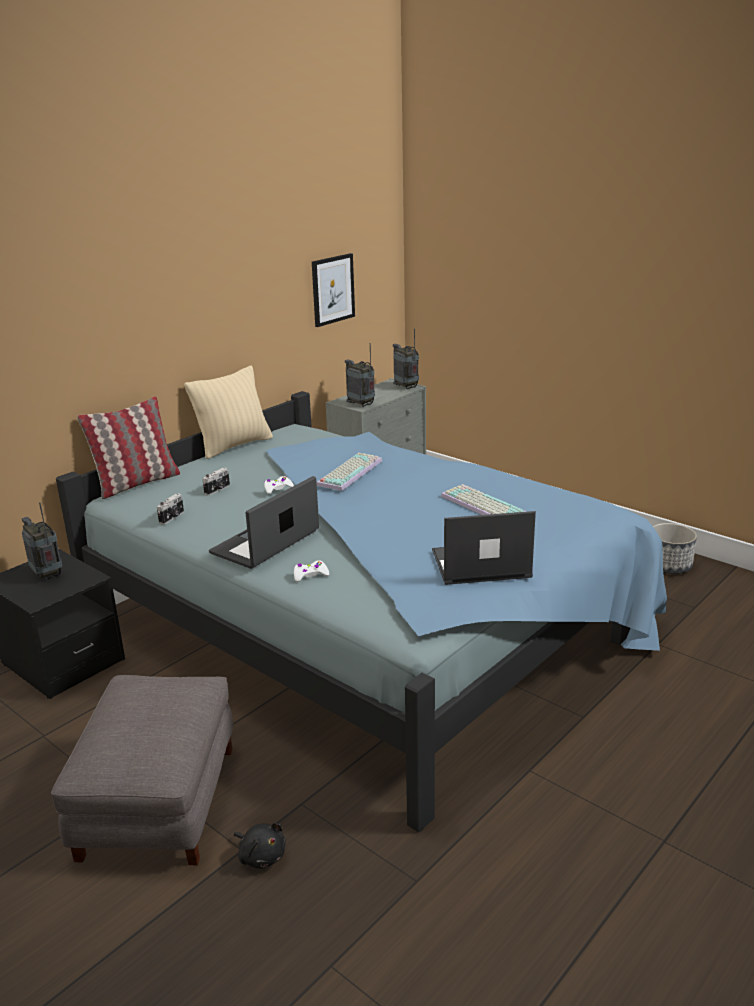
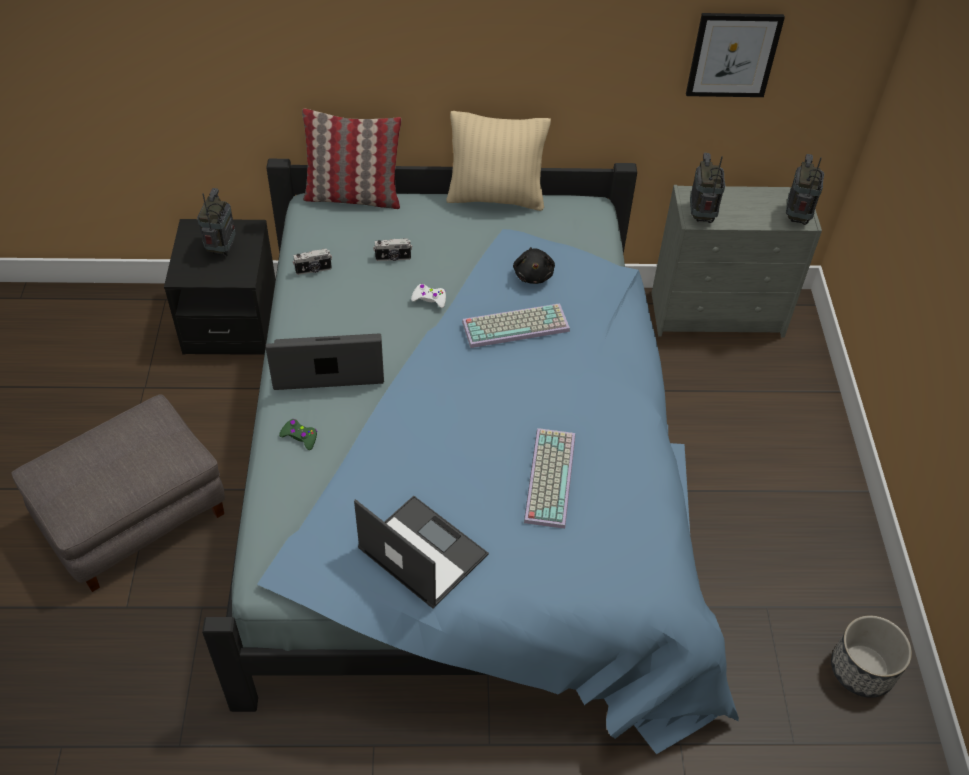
camera: 45 degrees right, 25 degrees up
black plush toy [234,823,286,869] -> black plush toy moved to [513,247,555,284]
white game controller [294,560,329,582] -> green game controller [279,419,317,450]

